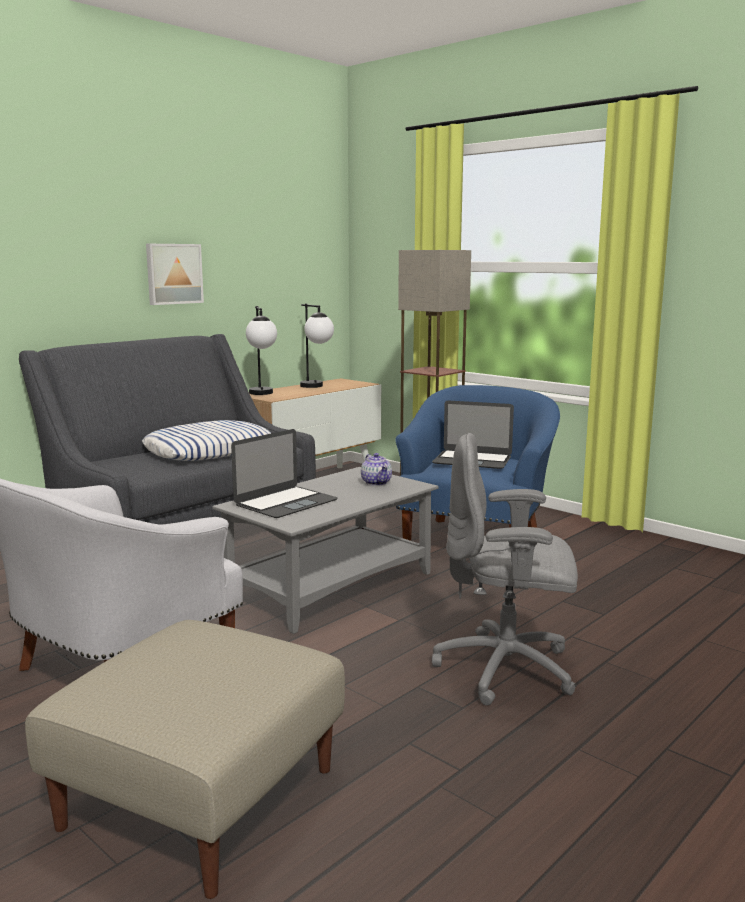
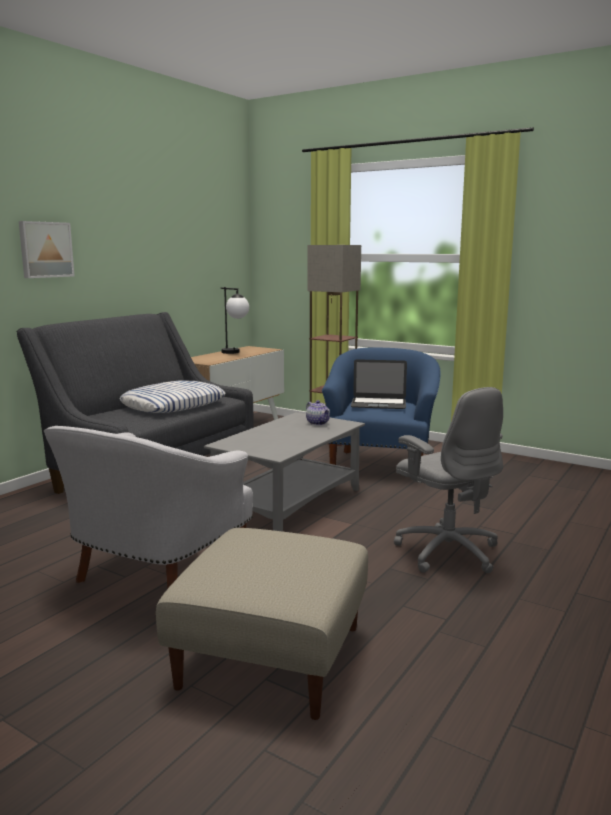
camera: 10 degrees left, 0 degrees up
picture [146,244,204,305] -> picture moved to [19,221,74,278]
laptop [231,429,338,518] -> none
table lamp [246,306,277,395] -> none
grey office chair [432,433,578,706] -> grey office chair turned 120 degrees counterclockwise [394,387,503,574]

